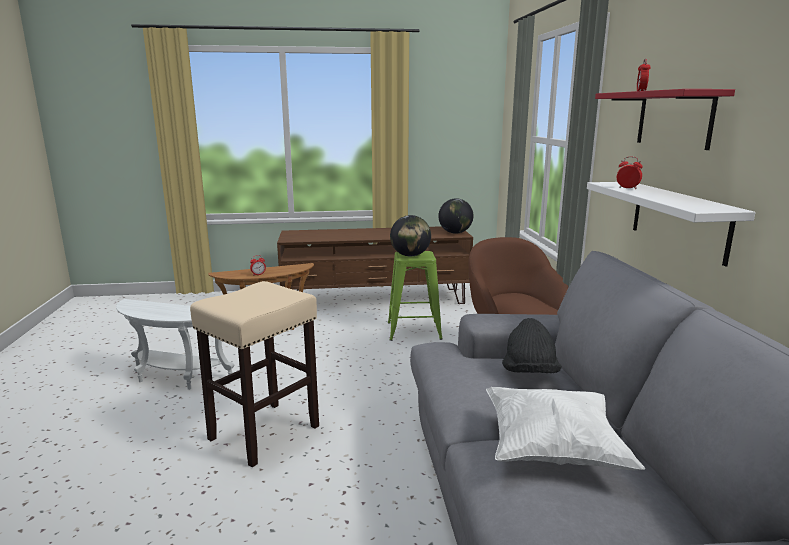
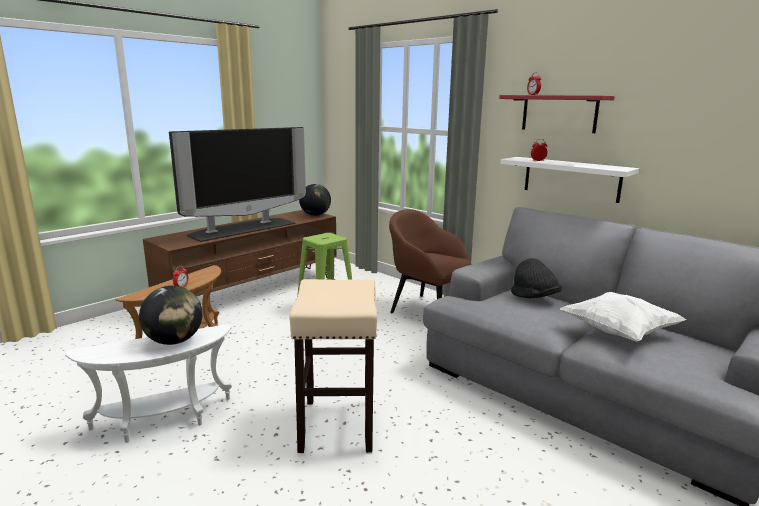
camera: 40 degrees left, 0 degrees up
globe [390,215,431,257] -> globe moved to [139,286,203,345]
none -> television [169,127,306,242]

